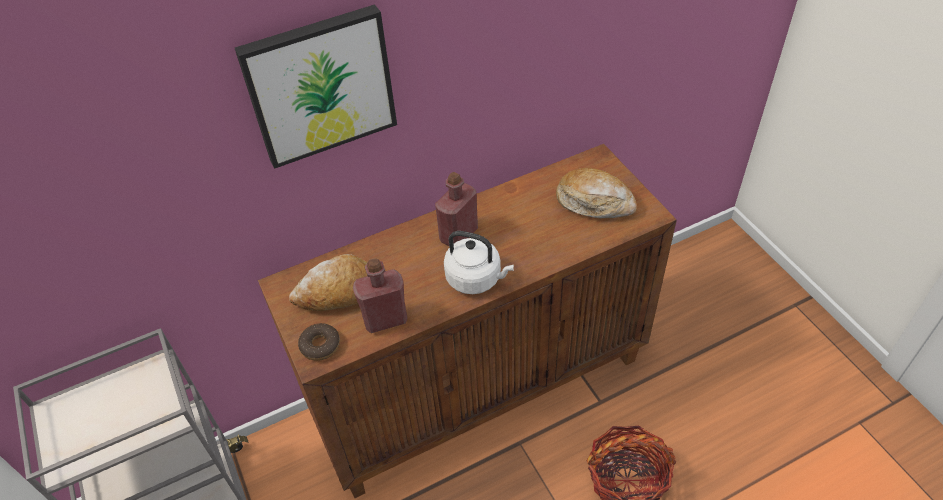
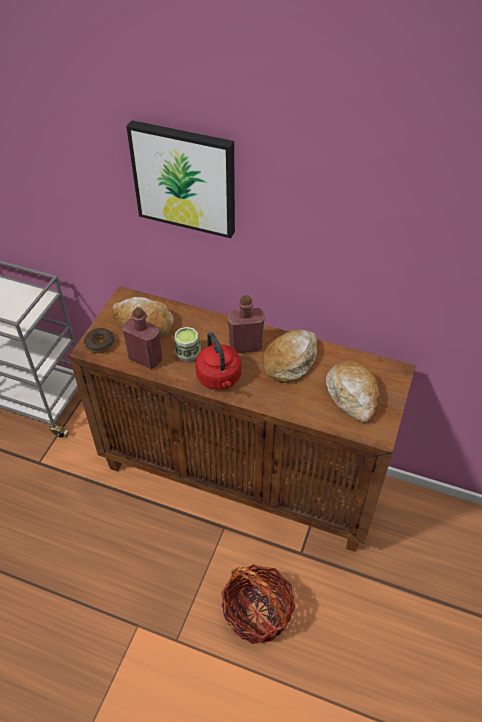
camera: 45 degrees right, 0 degrees up
white kettle [444,231,514,294] -> red kettle [195,332,241,390]
none -> cup [174,327,201,362]
none -> bread [263,330,317,383]

